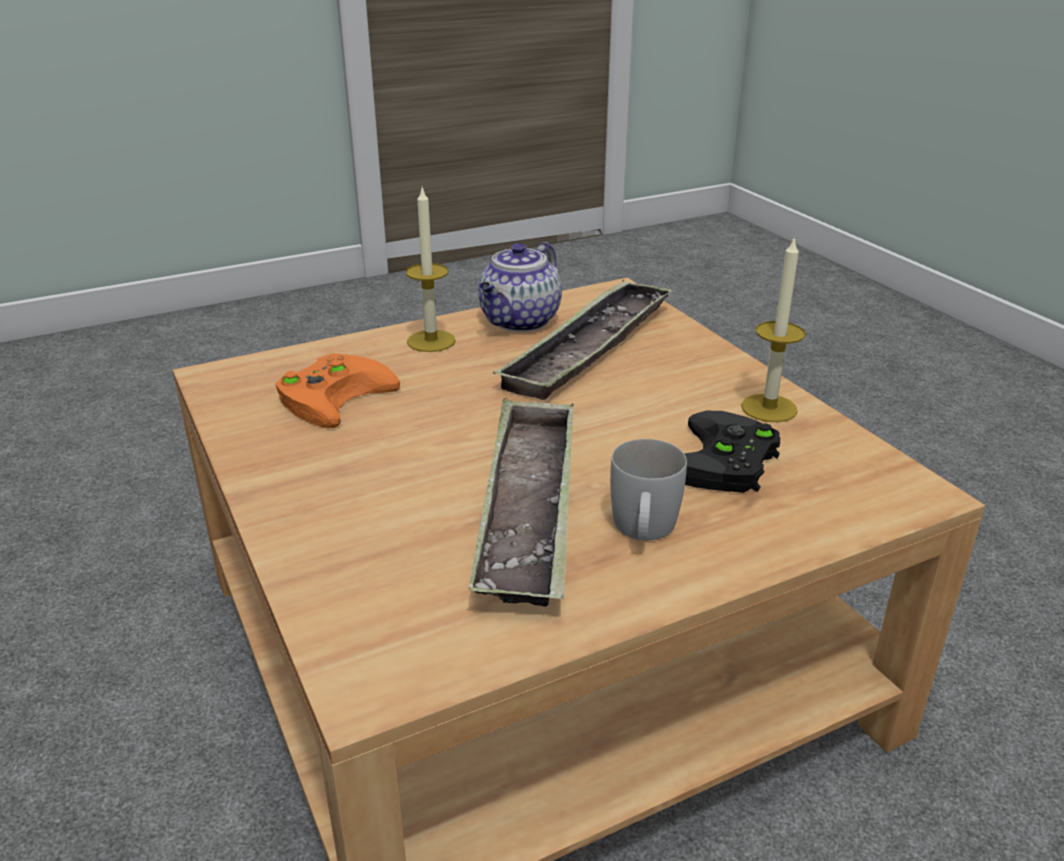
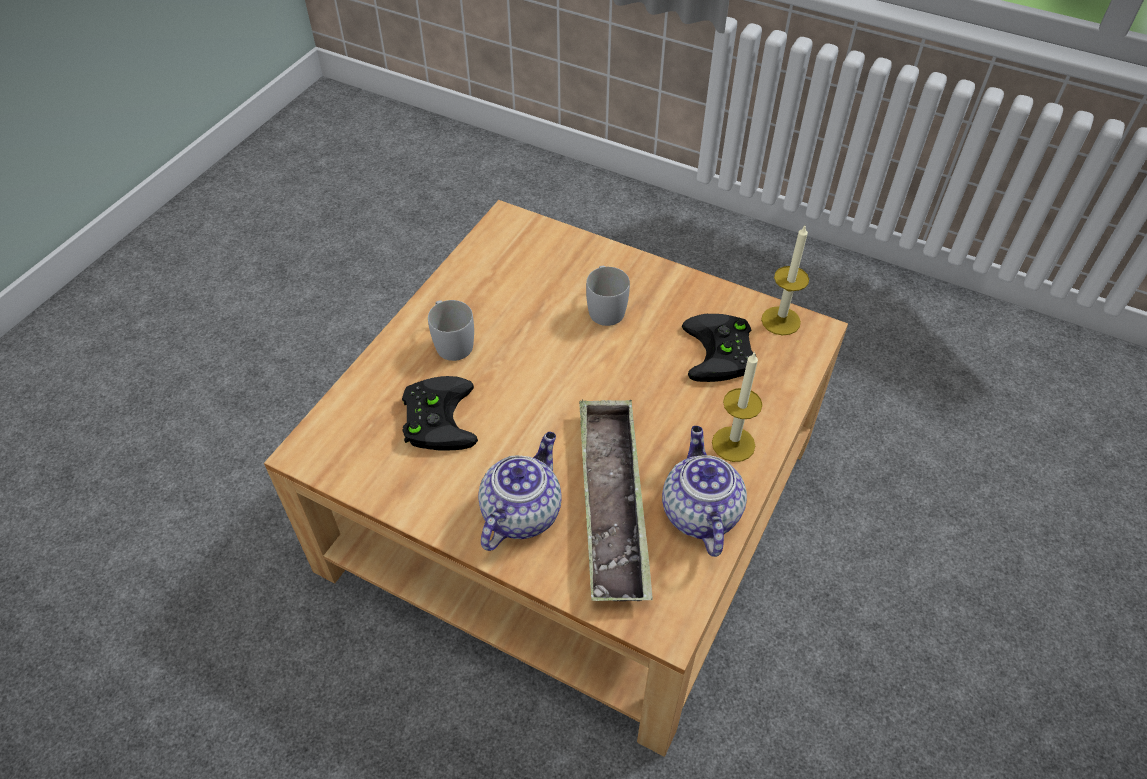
camera: 145 degrees right, 20 degrees up
orange game controller [275,353,400,428] -> black game controller [682,314,756,382]
tray [469,398,573,607] -> none
candle [741,236,806,422] -> candle moved to [761,224,809,335]
none -> teapot [478,432,562,551]
none -> white mug [586,266,630,326]

